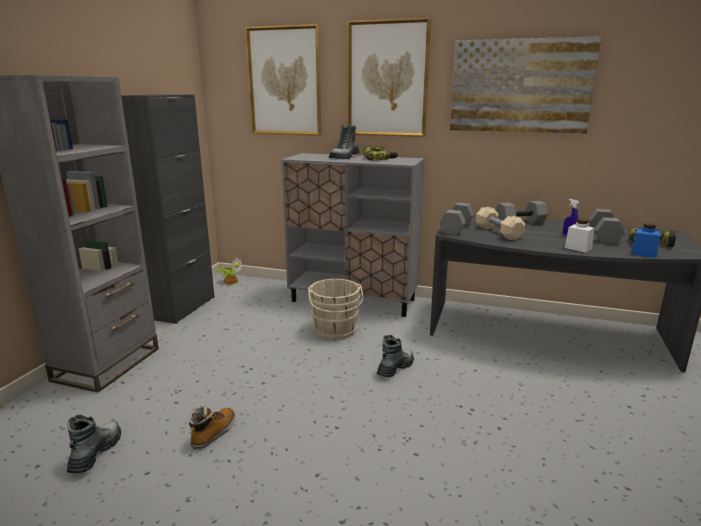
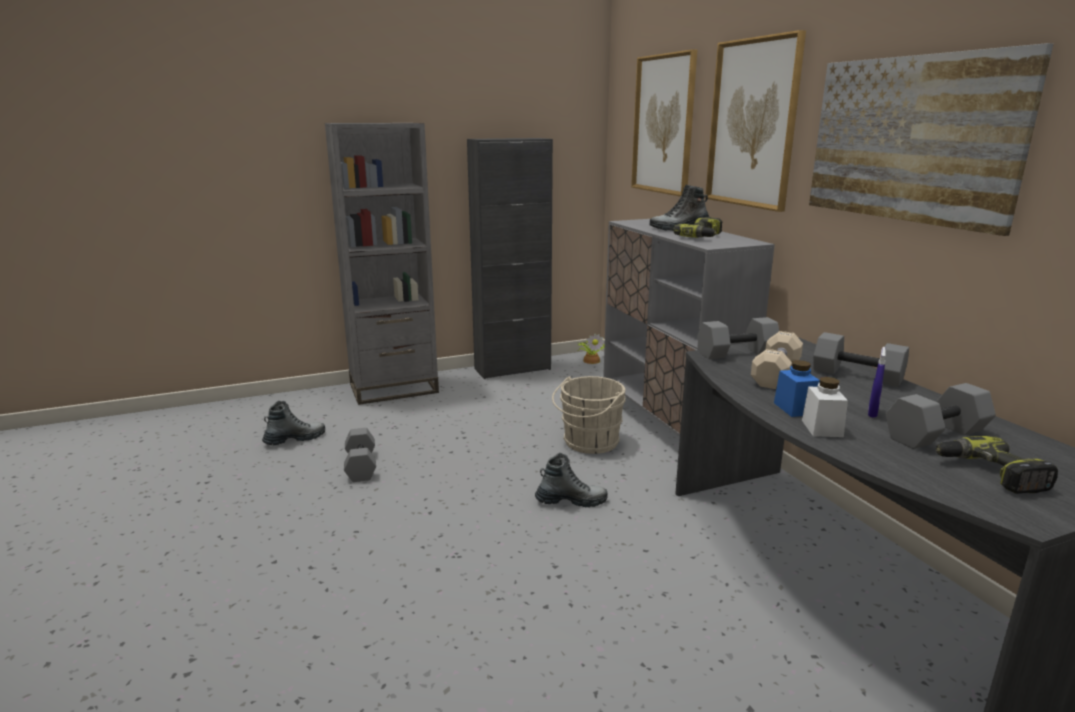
camera: 50 degrees right, 0 degrees up
boot [189,405,235,450] -> grey dumbbell [344,428,376,482]
blue jar [631,223,660,258] -> blue jar moved to [774,360,820,417]

